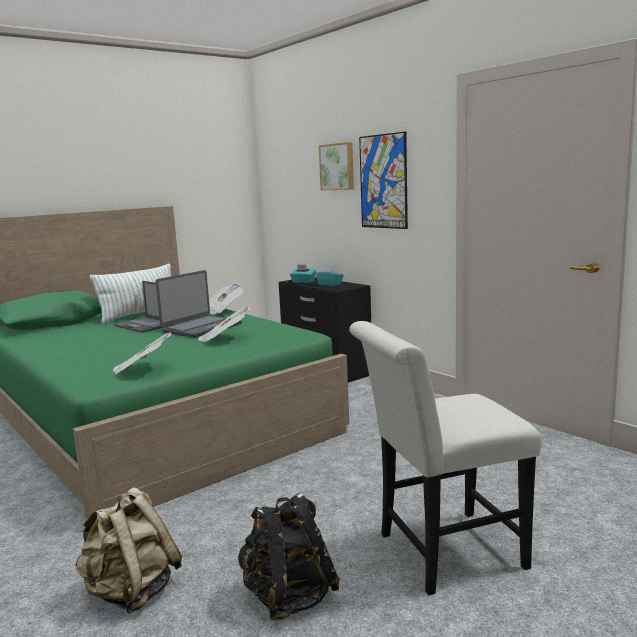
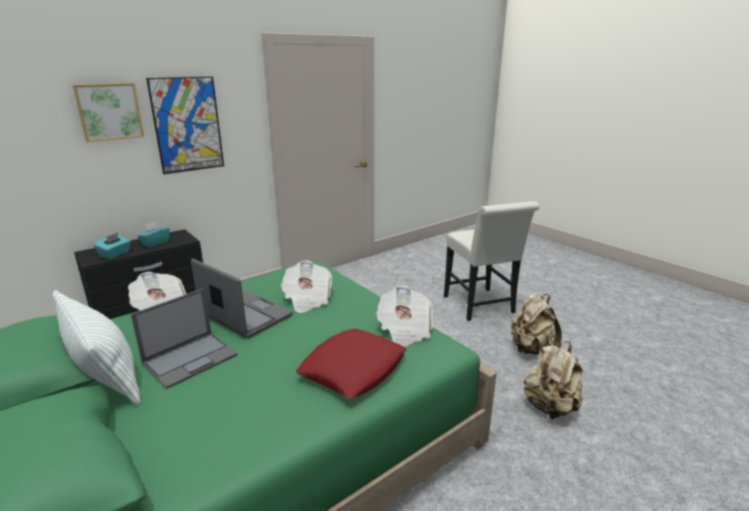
camera: 90 degrees left, 10 degrees up
black backpack [238,493,340,620] -> beige backpack [511,294,562,355]
none -> red pillow [296,329,406,399]

